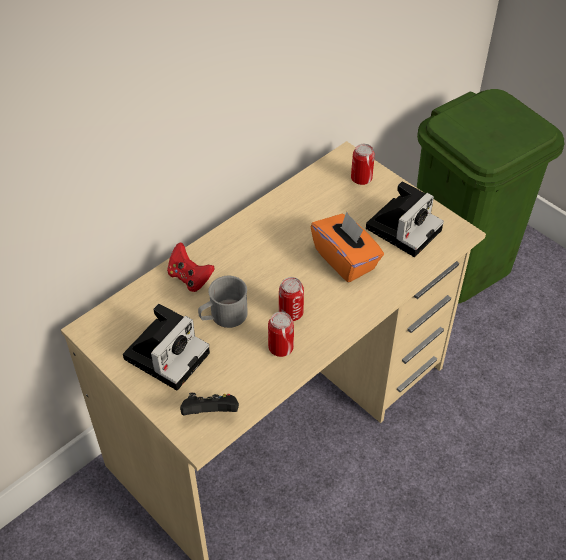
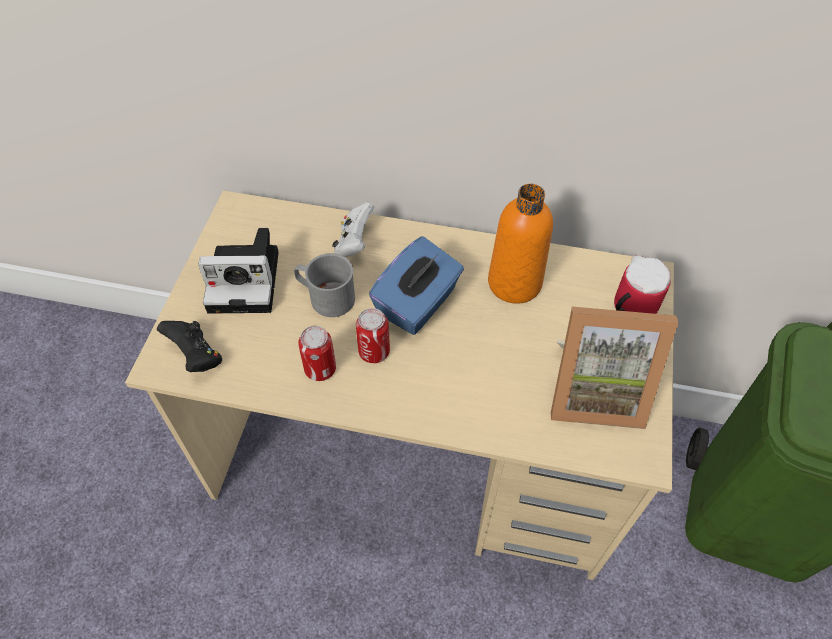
camera: 55 degrees right, 5 degrees up
red game controller [167,243,215,292] -> white game controller [332,202,375,257]
orange tissue box [310,212,384,283] -> none
can [351,144,375,185] -> mug [614,255,671,314]
camera [366,181,444,257] -> picture frame [551,307,679,429]
none -> blue tissue box [369,236,464,335]
none -> orange bottle [488,184,553,304]

